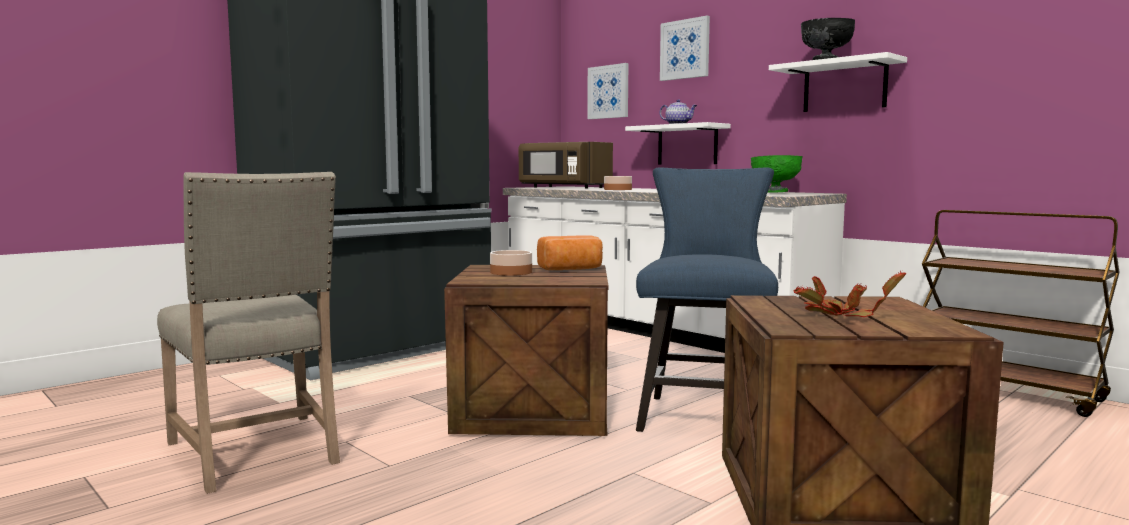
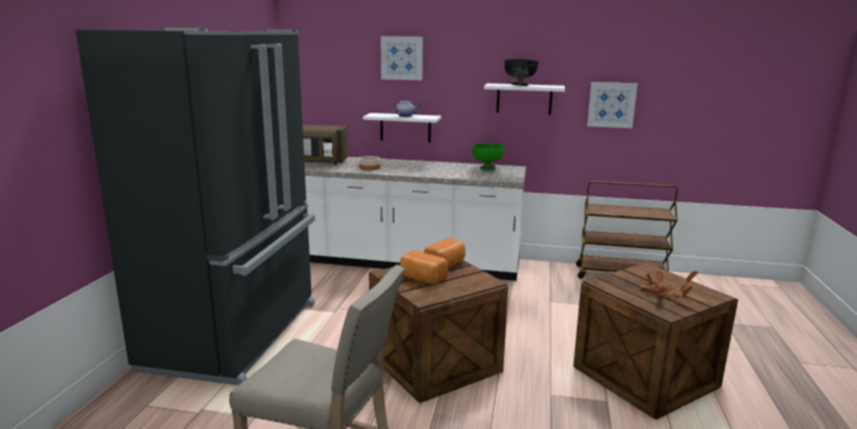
camera: 35 degrees left, 10 degrees up
bowl [490,250,532,276] -> bread [400,250,448,284]
picture [587,63,628,119] -> picture moved to [587,82,637,128]
blue chair [636,167,778,432] -> none

